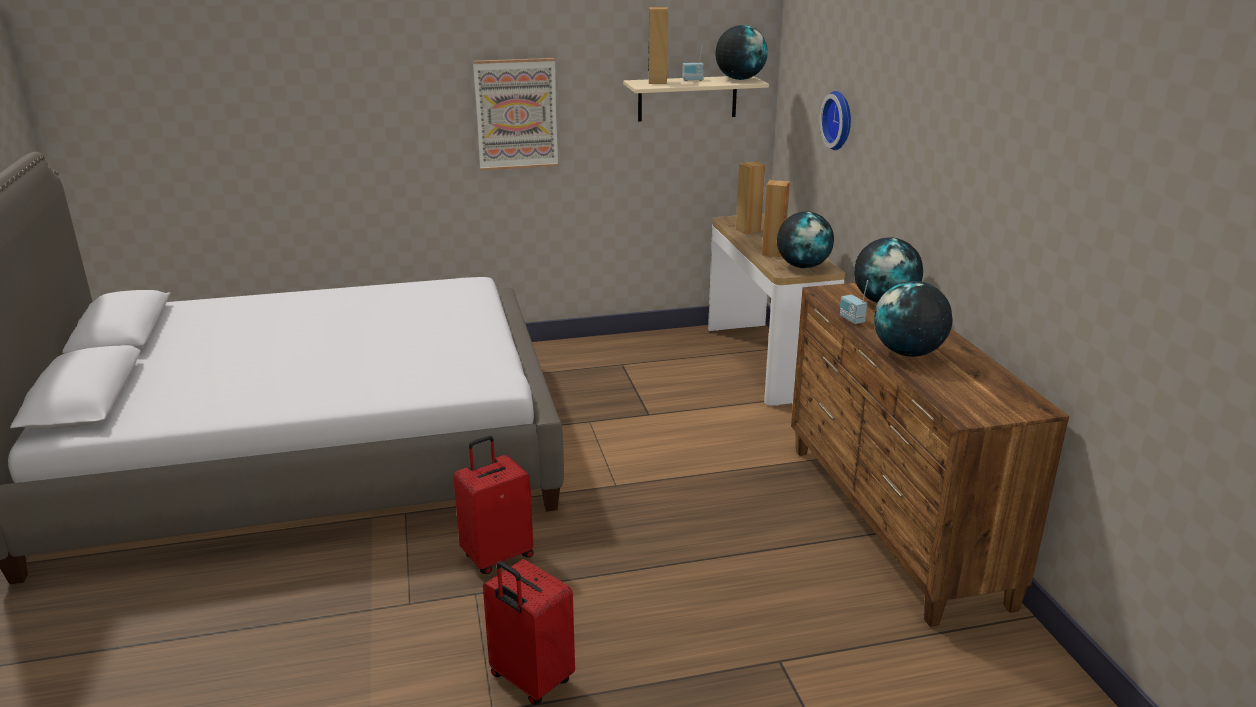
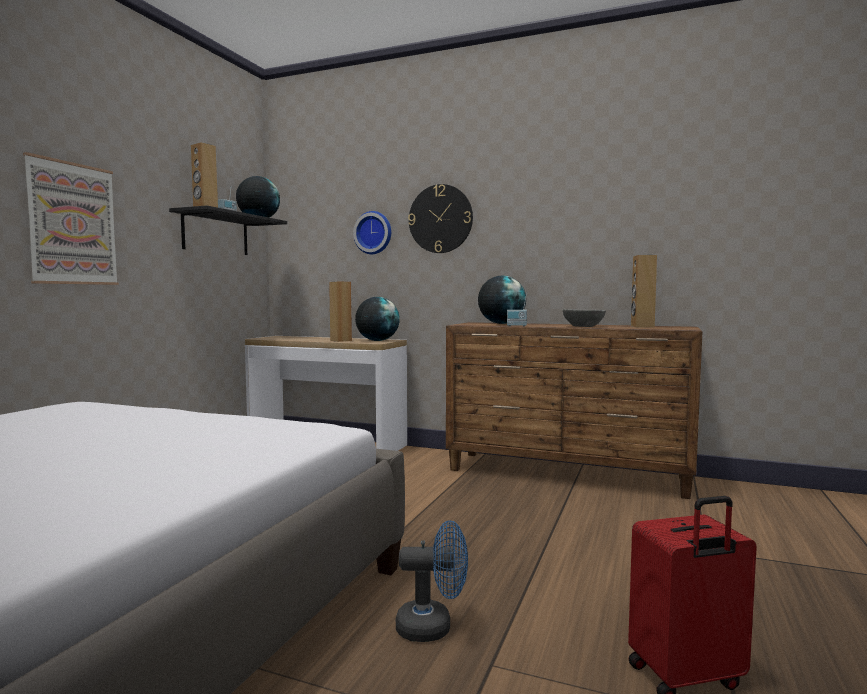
camera: 55 degrees left, 20 degrees down
red suitcase [453,436,534,574] -> blue fan [396,520,468,642]
beige shelf [623,76,769,122] -> black shelf [169,206,287,255]
brown speaker [736,161,765,234] -> brown speaker moved to [631,255,657,328]
globe [874,281,953,357] -> grey bowl [563,309,606,327]
none -> wall clock [408,184,473,253]

